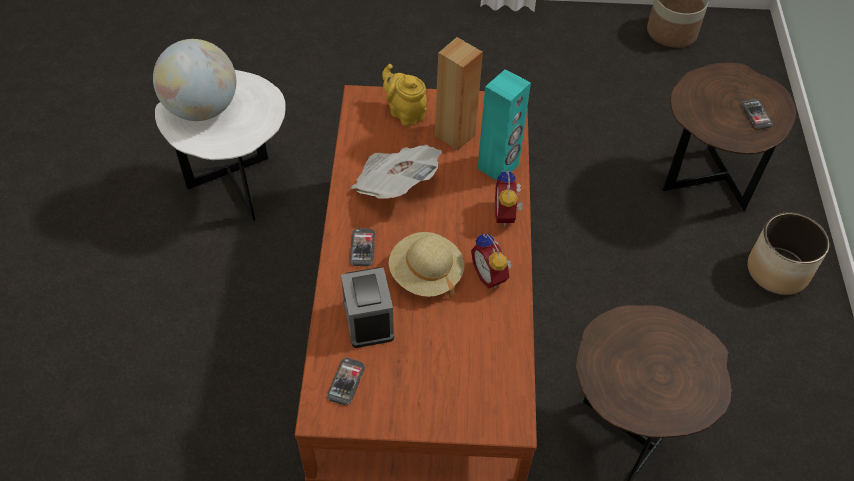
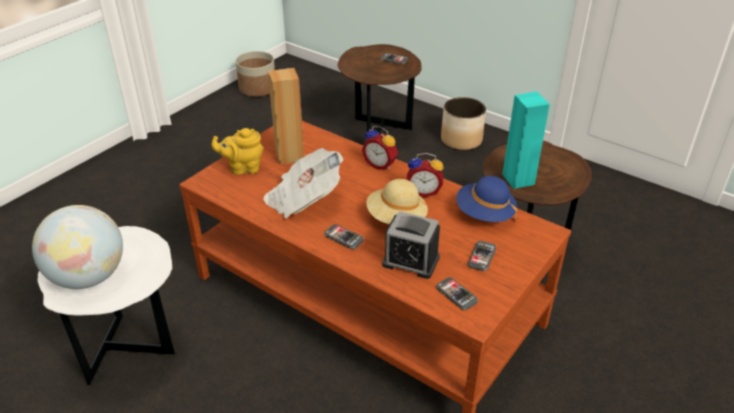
camera: 55 degrees left, 15 degrees down
turquoise speaker [478,69,531,181] -> turquoise speaker moved to [502,91,550,189]
none -> blue hat [456,176,517,222]
none -> phone [467,241,496,271]

